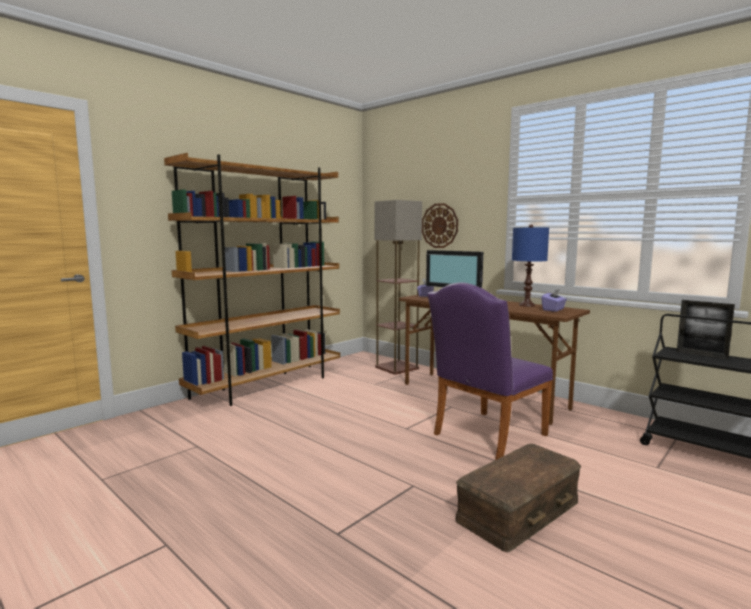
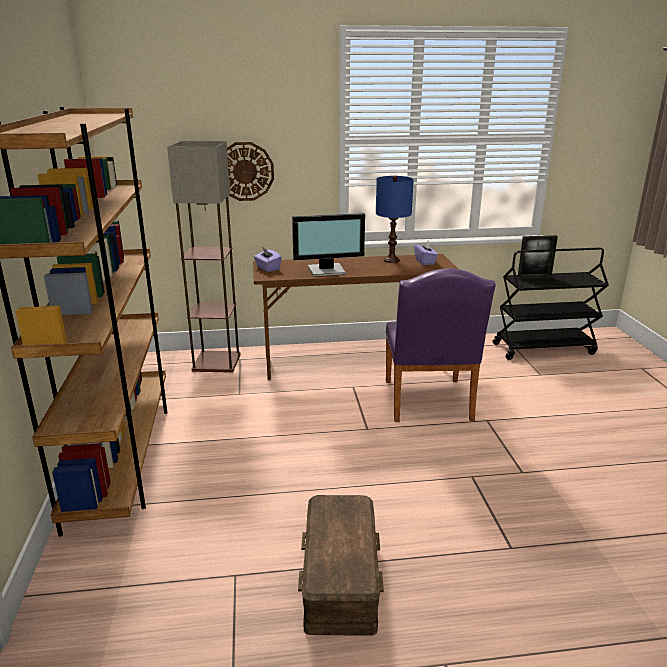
camera: 50 degrees left, 15 degrees up
brown storage box [455,444,581,552] -> brown storage box moved to [298,495,384,636]

